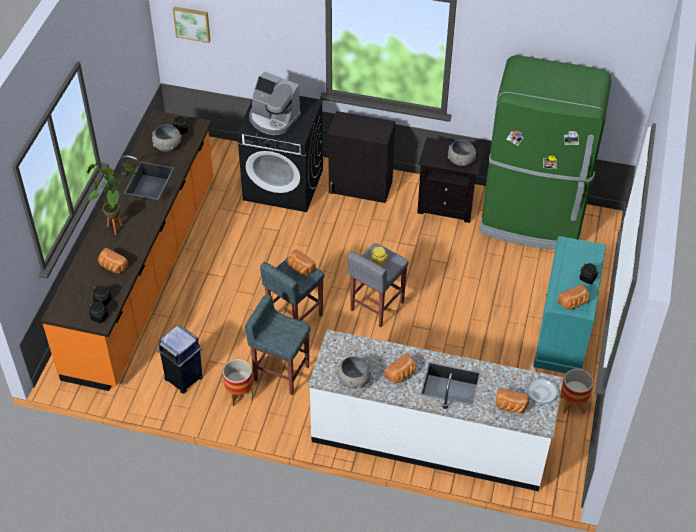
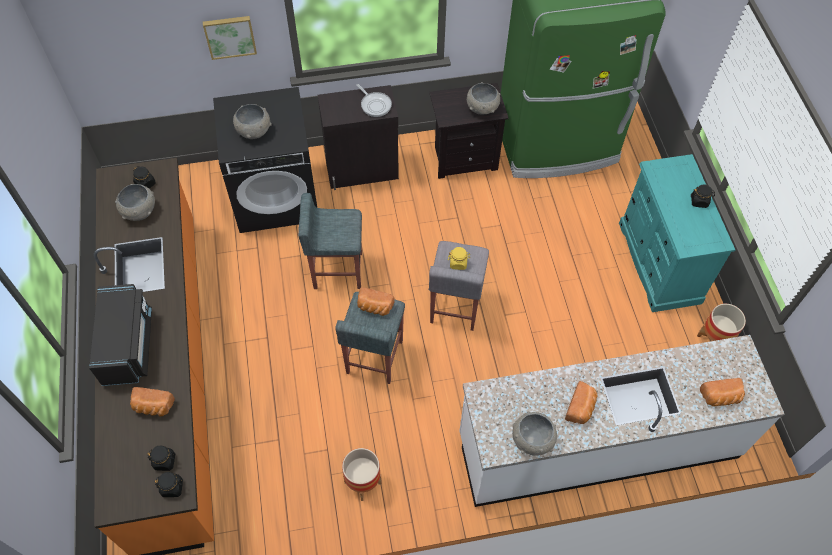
camera: 25 degrees left, 10 degrees up
potted plant [86,160,136,235] -> black microwave [89,284,152,386]
blue trash can [158,326,203,394] -> none
picture [173,7,211,43] -> picture moved to [203,16,257,60]
grey stool [245,294,311,395] -> grey stool moved to [298,193,362,289]
coffee machine [249,72,301,135] -> grey bowl [233,104,272,139]
frying pan [527,365,558,404] -> frying pan moved to [356,84,392,117]
bread [558,284,589,310] -> none

